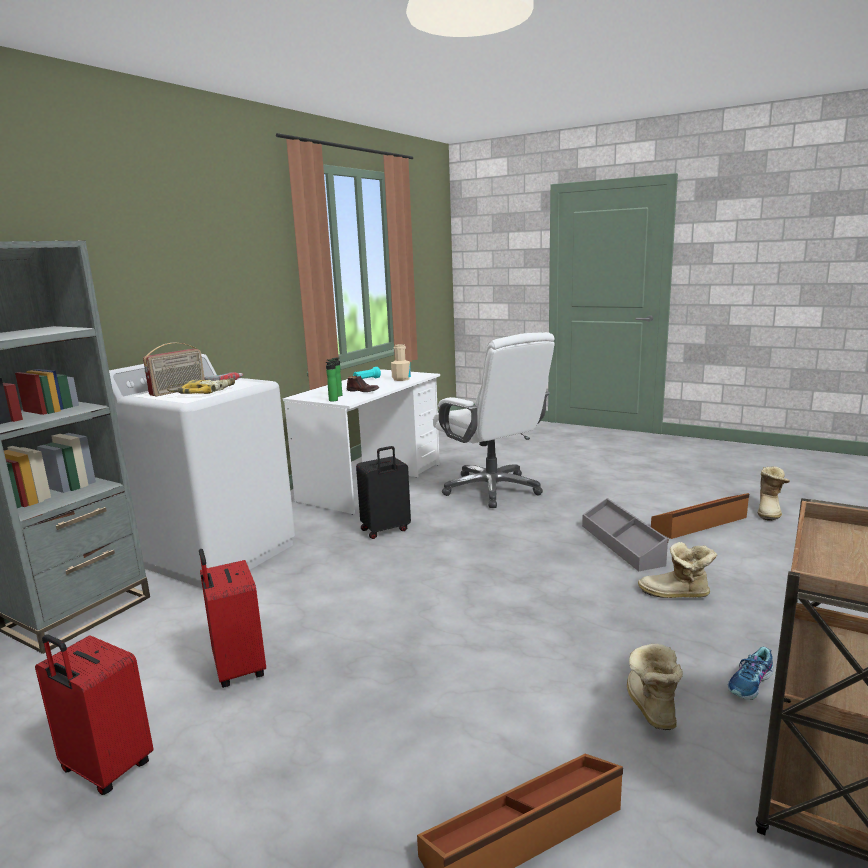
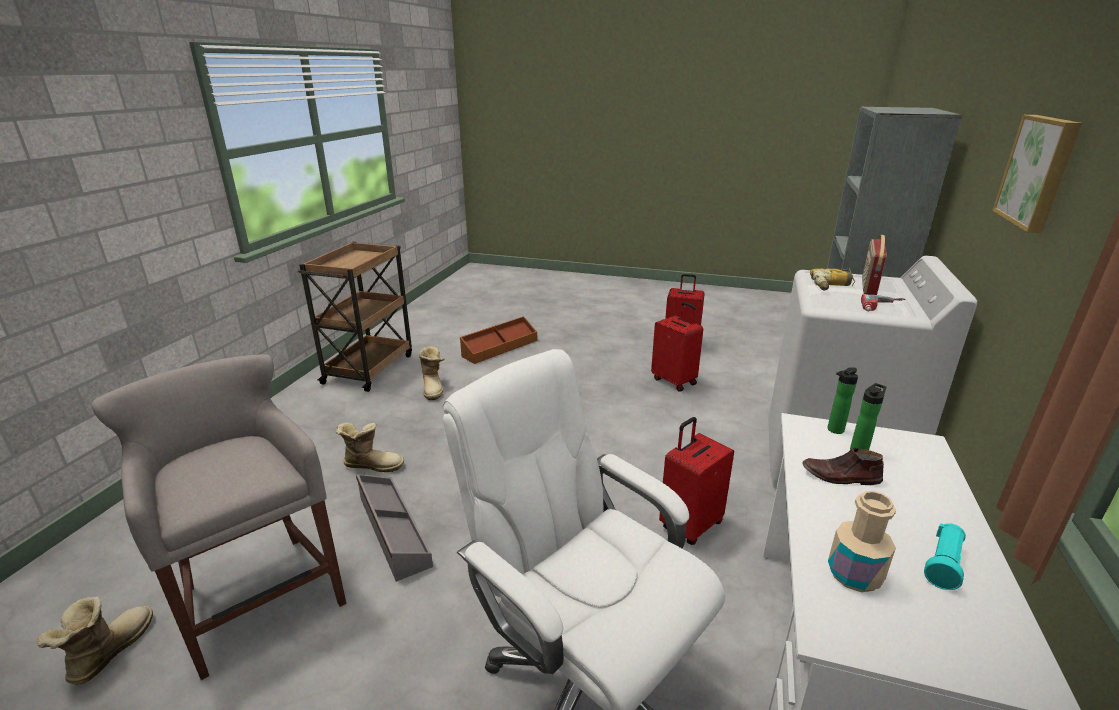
camera: 165 degrees right, 10 degrees up
black suitcase [356,446,411,539] -> red suitcase [659,417,734,545]
brown storage box [651,493,749,539] -> grey stool [91,354,346,680]
shoe [728,647,773,700] -> none
none -> picture [992,115,1082,233]

